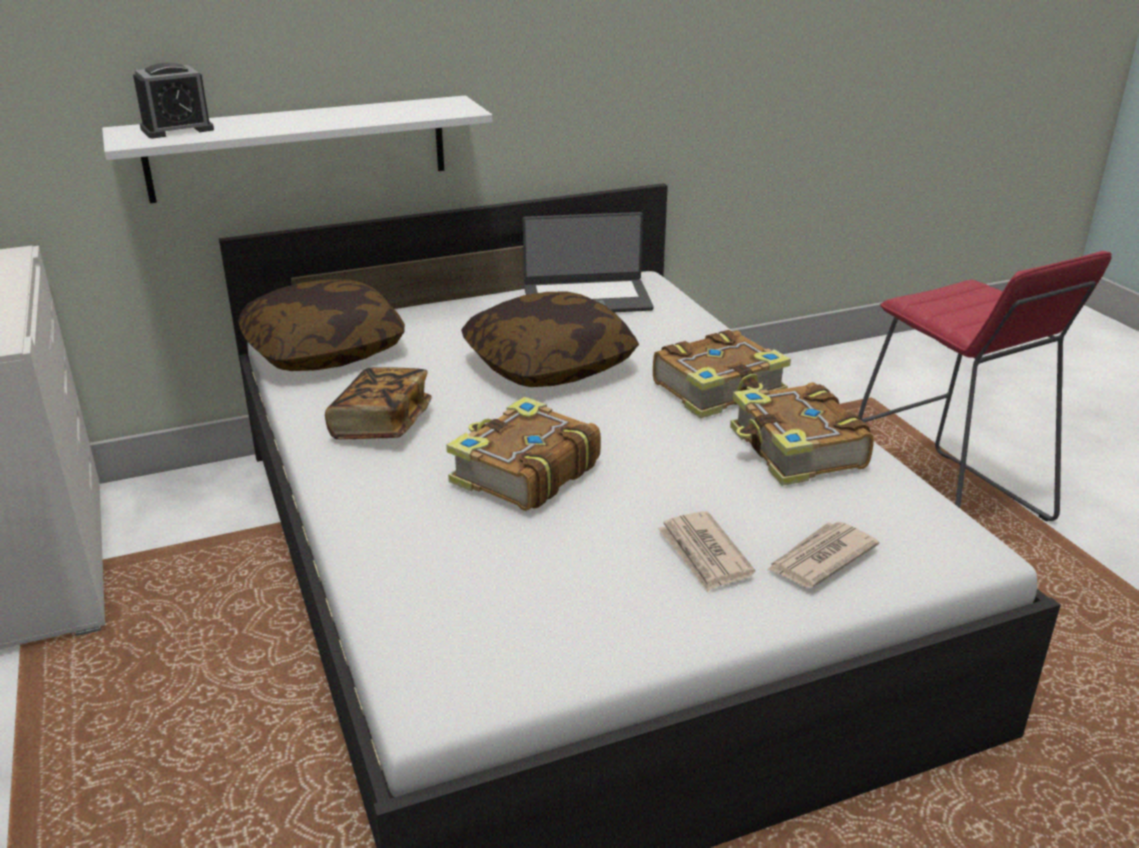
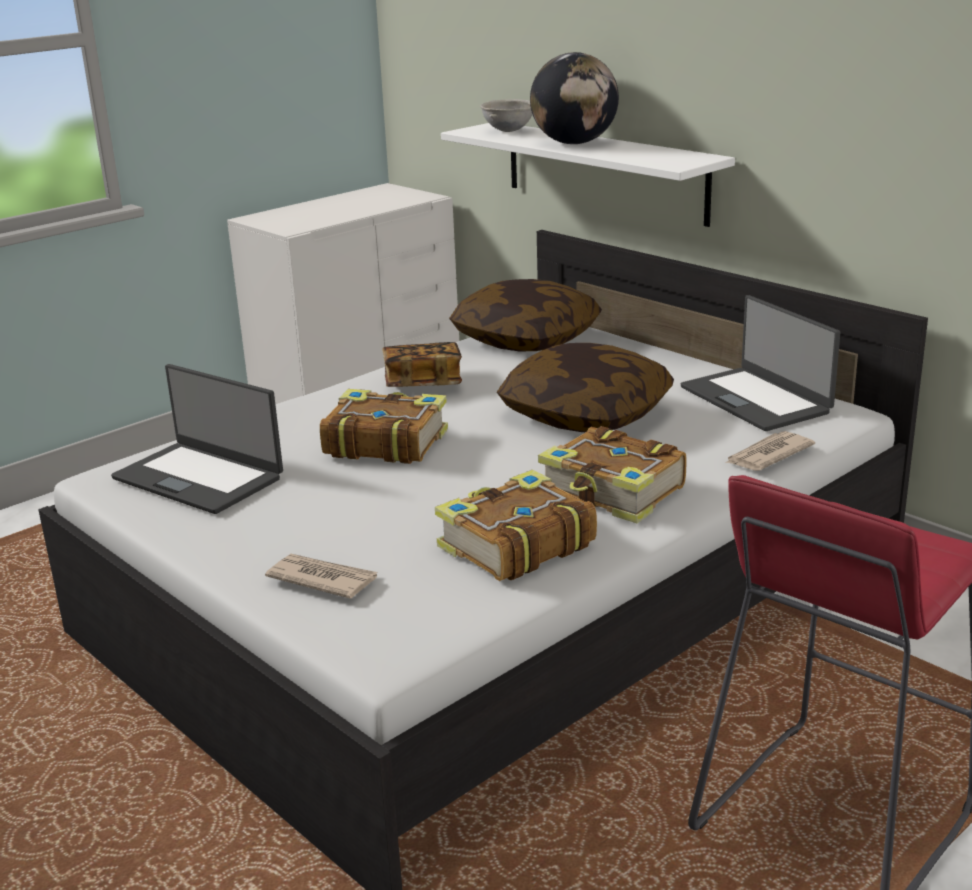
camera: 70 degrees right, 5 degrees down
alarm clock [133,63,214,138] -> grey bowl [480,99,532,132]
newspaper [658,511,755,592] -> newspaper moved to [725,431,815,471]
none -> laptop [111,364,283,514]
none -> globe [530,52,619,144]

